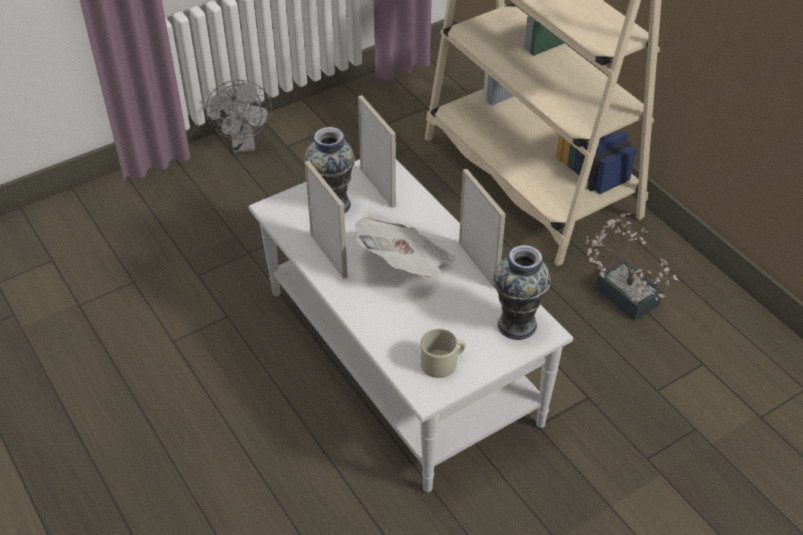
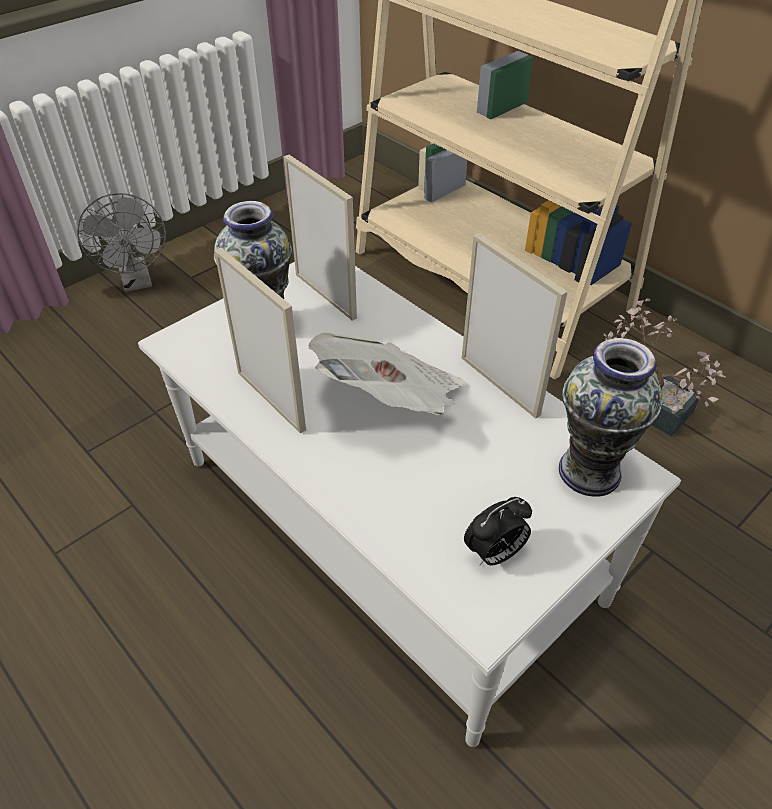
camera: 10 degrees left, 0 degrees up
beige mug [420,329,466,378] -> alarm clock [464,497,532,566]

